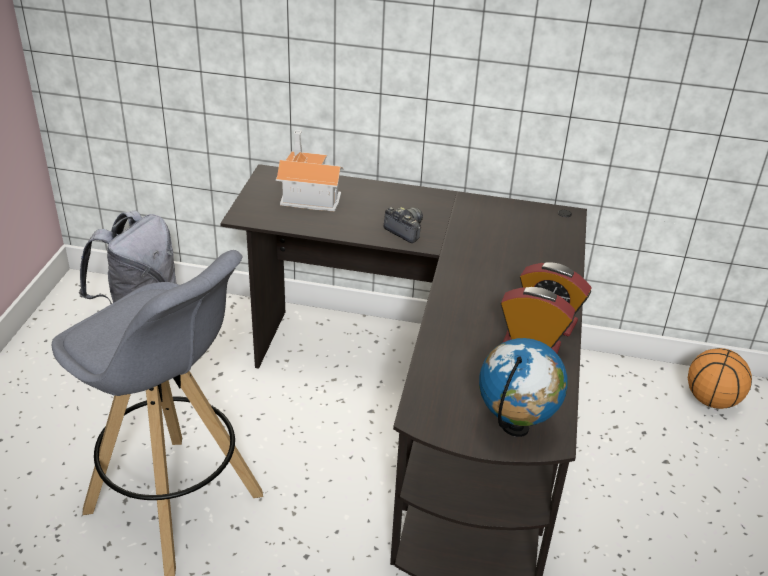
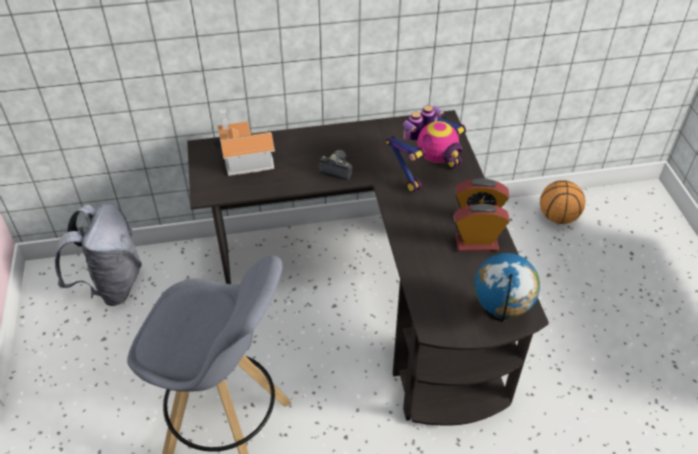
camera: 20 degrees left, 10 degrees up
none -> toy robot [386,105,466,193]

